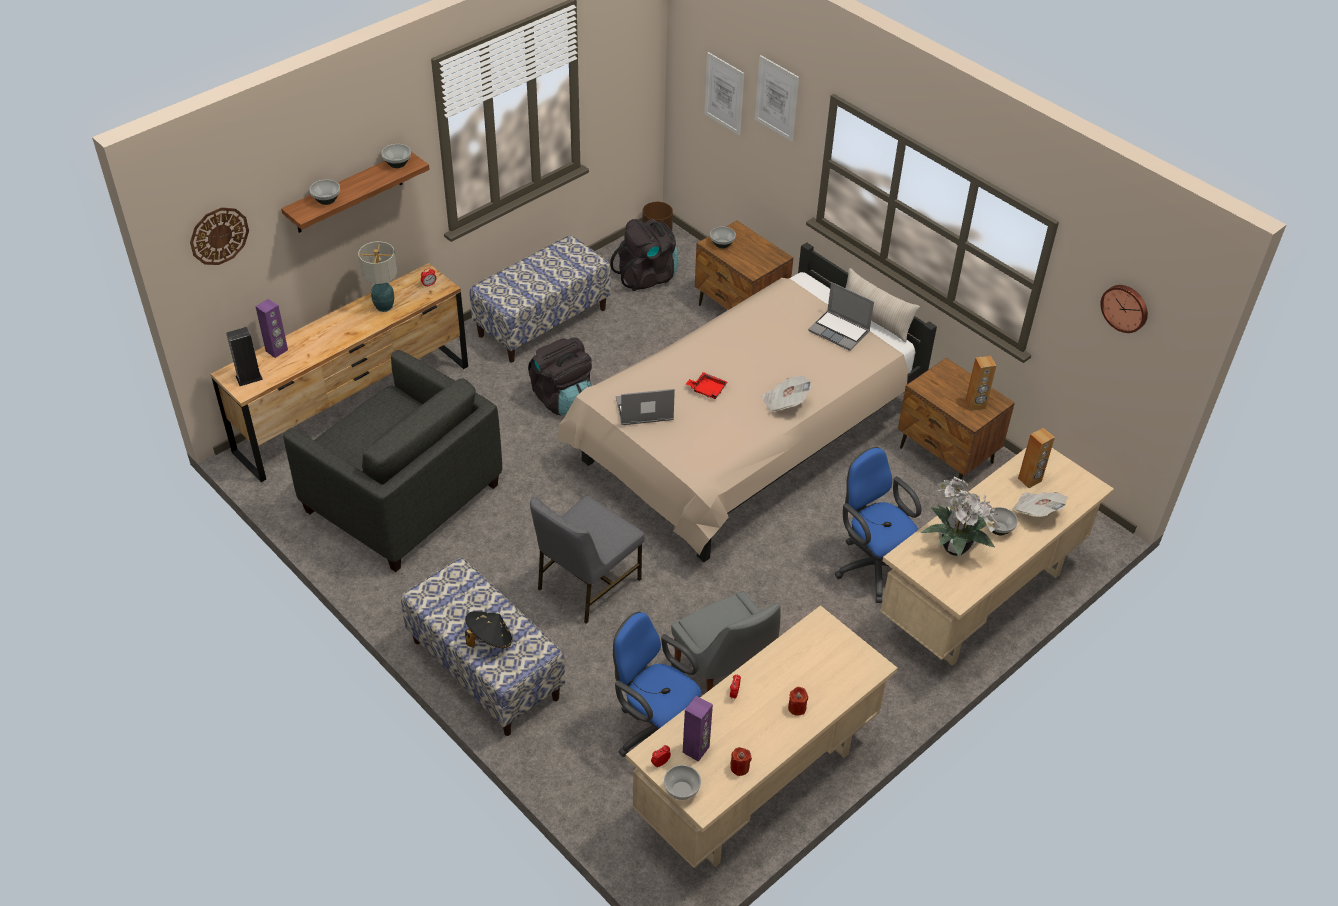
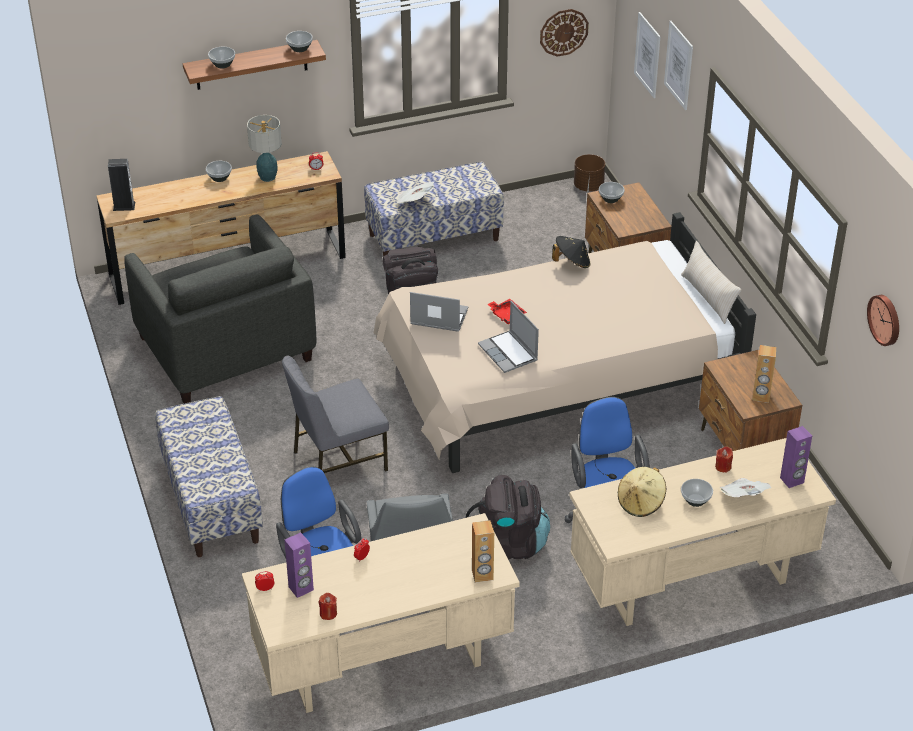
camera: 25 degrees right, 5 degrees down
wall clock [190,207,249,265] -> wall clock moved to [540,9,589,57]
purple speaker [255,299,288,358] -> purple speaker moved to [780,426,812,488]
black hat [465,611,513,648] -> black hat moved to [552,236,590,268]
black backpack [610,219,678,291] -> black backpack moved to [466,475,550,559]
bowl [664,765,701,800] -> bowl moved to [206,161,232,182]
newspaper [762,375,812,412] -> newspaper moved to [396,182,434,204]
red candle [788,687,808,716] -> red candle moved to [715,446,733,473]
laptop [808,282,874,351] -> laptop moved to [478,301,539,373]
potted plant [921,476,999,557] -> beige hat [618,467,666,517]
brown speaker [1018,428,1055,488] -> brown speaker moved to [472,520,494,583]

